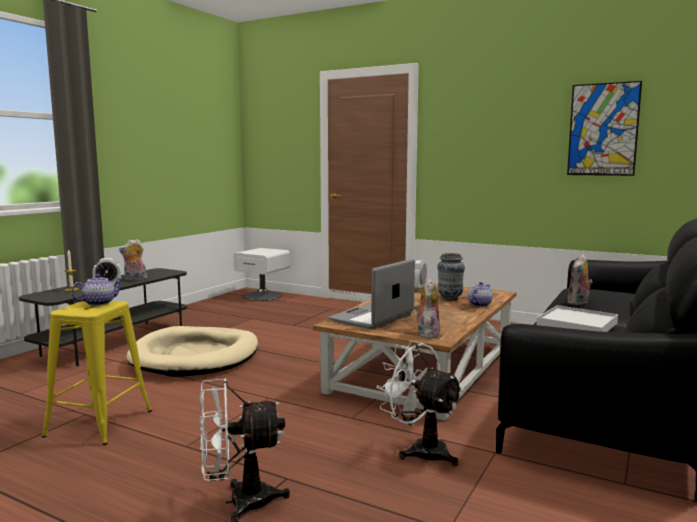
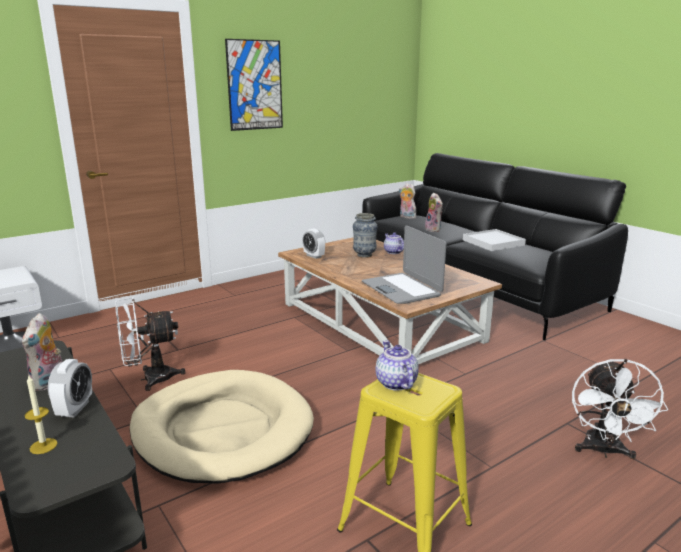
camera: 65 degrees left, 10 degrees up
white fan [376,341,464,466] -> white fan moved to [115,298,185,391]
plush toy [415,278,440,339] -> plush toy moved to [399,183,416,219]
picture [567,81,642,176] -> picture moved to [225,39,283,131]

